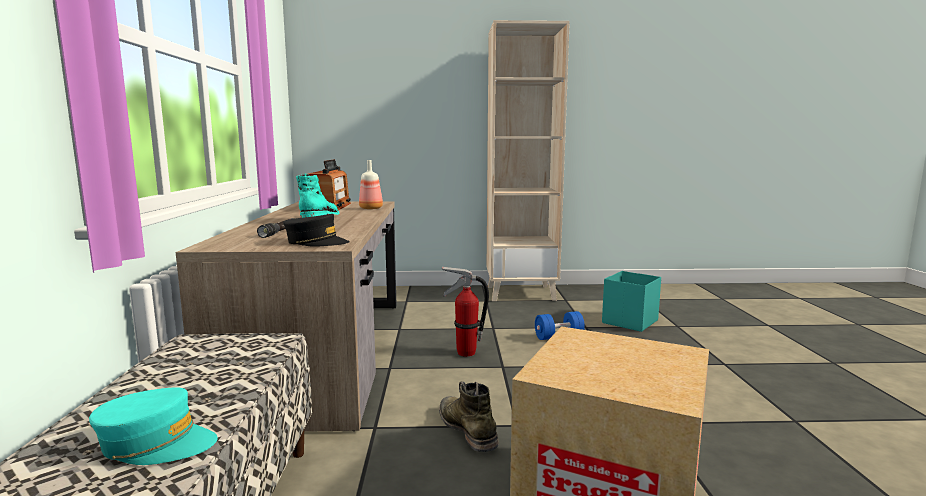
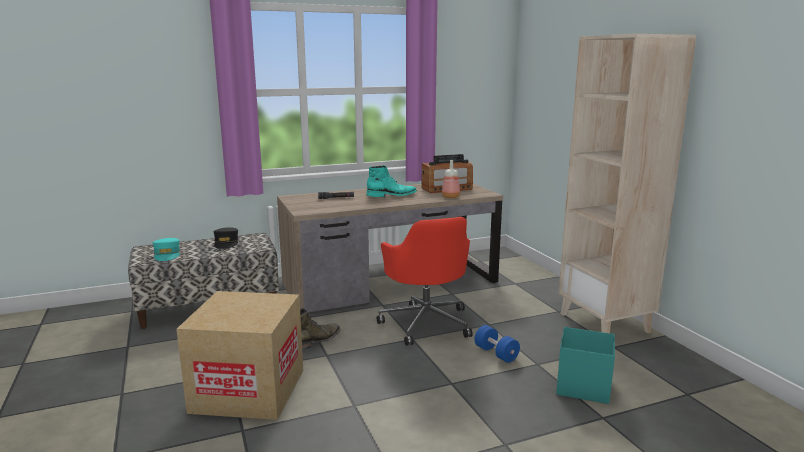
camera: 70 degrees right, 5 degrees up
black cap [283,214,350,247] -> black cap moved to [214,227,239,249]
fire extinguisher [442,266,489,357] -> red office chair [377,217,473,346]

